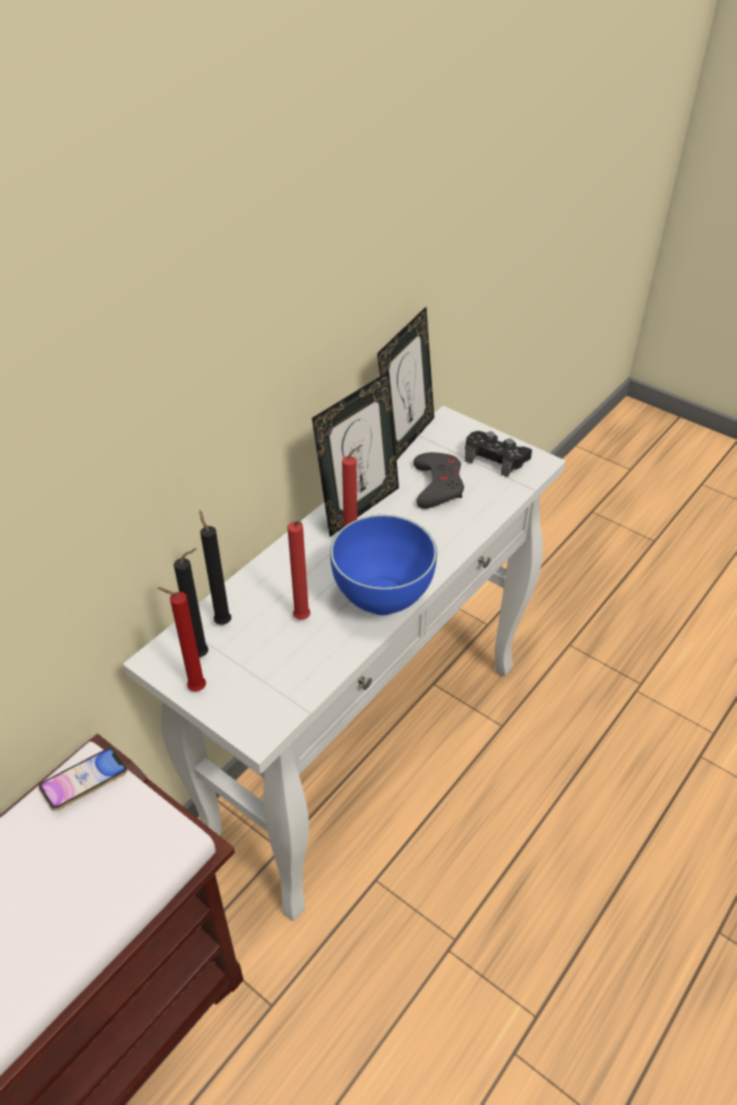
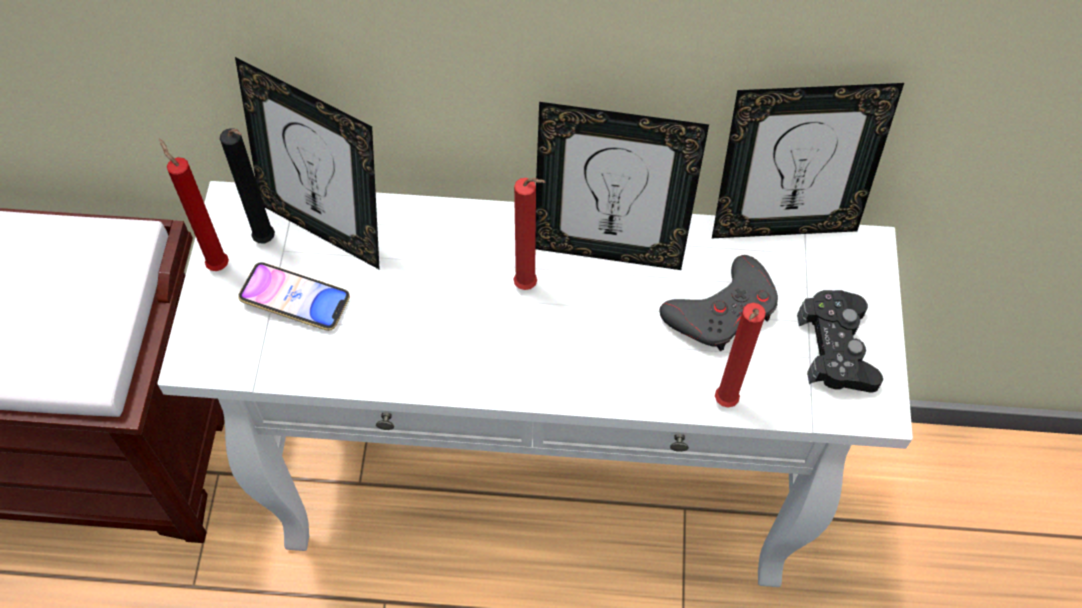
camera: 55 degrees right, 15 degrees up
phone [39,748,128,811] -> phone moved to [238,262,350,331]
black candle [199,510,231,625] -> picture frame [235,57,380,270]
red candle [287,521,311,620] -> red candle moved to [715,303,766,408]
blue bowl [330,515,437,615] -> none

